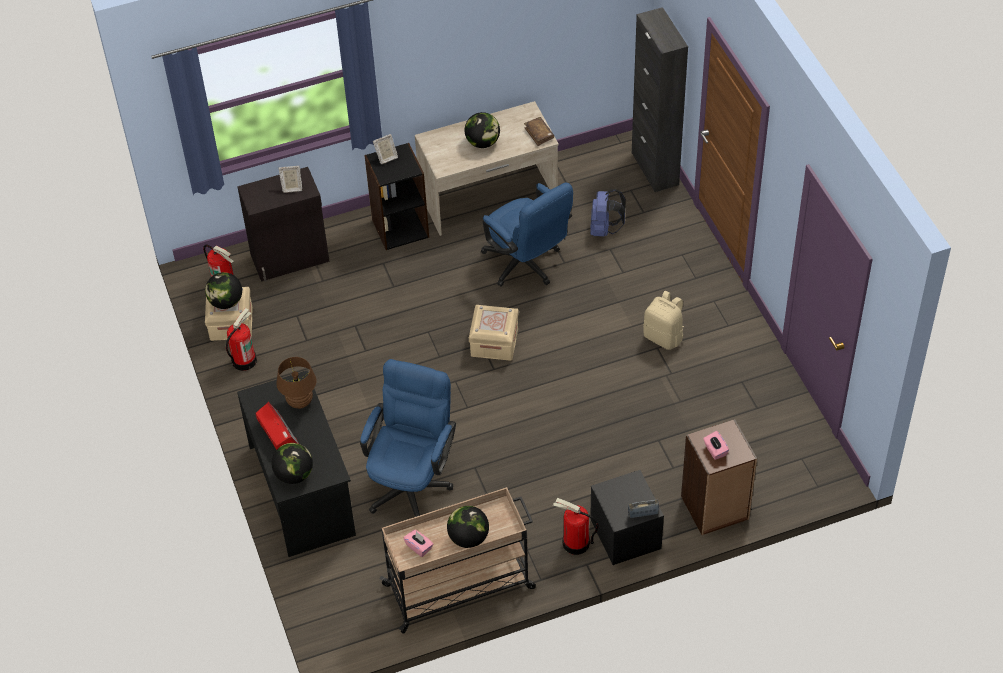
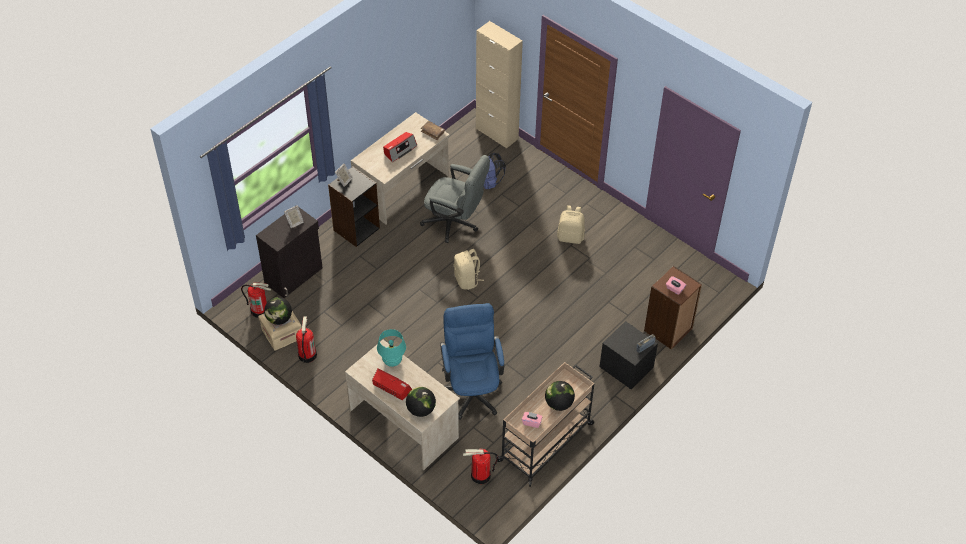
camera: 30 degrees left, 0 degrees up
black desk [237,371,356,557] -> beige desk [345,340,460,470]
brown table lamp [276,357,316,409] -> turquoise table lamp [377,329,406,367]
globe [465,112,500,148] -> radio [383,132,417,162]
beige storage box [469,305,519,361] -> beige backpack [454,249,484,290]
blue office chair [481,183,573,286] -> grey office chair [420,155,490,243]
fire extinguisher [553,498,599,555] -> fire extinguisher moved to [463,449,499,484]
black cabinet [632,7,688,192] -> beige cabinet [476,21,523,149]

